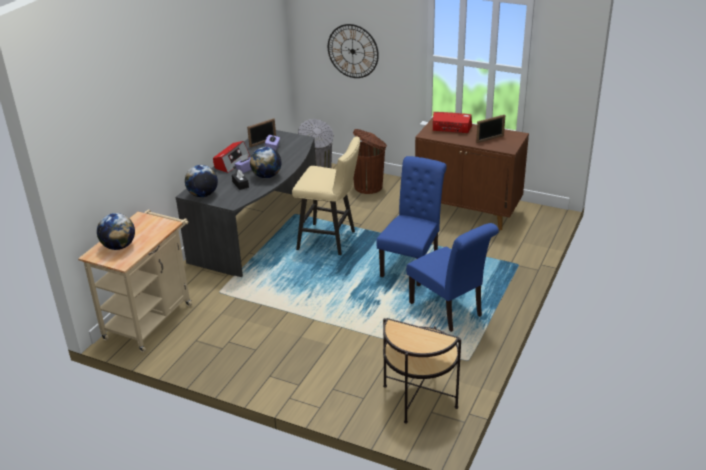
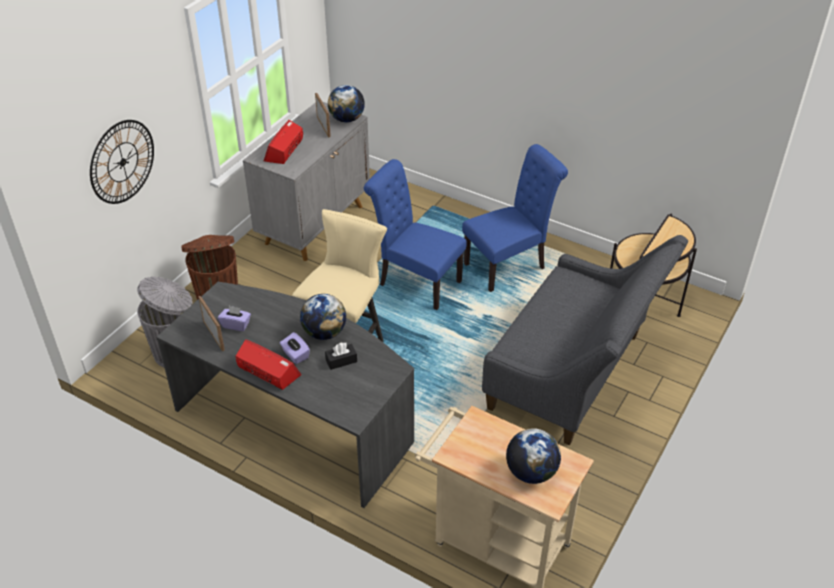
camera: 85 degrees left, 10 degrees up
globe [185,165,218,197] -> globe moved to [328,85,365,123]
brown cabinet [415,118,529,230] -> grey cabinet [243,102,370,261]
none -> grey sofa [482,235,688,445]

